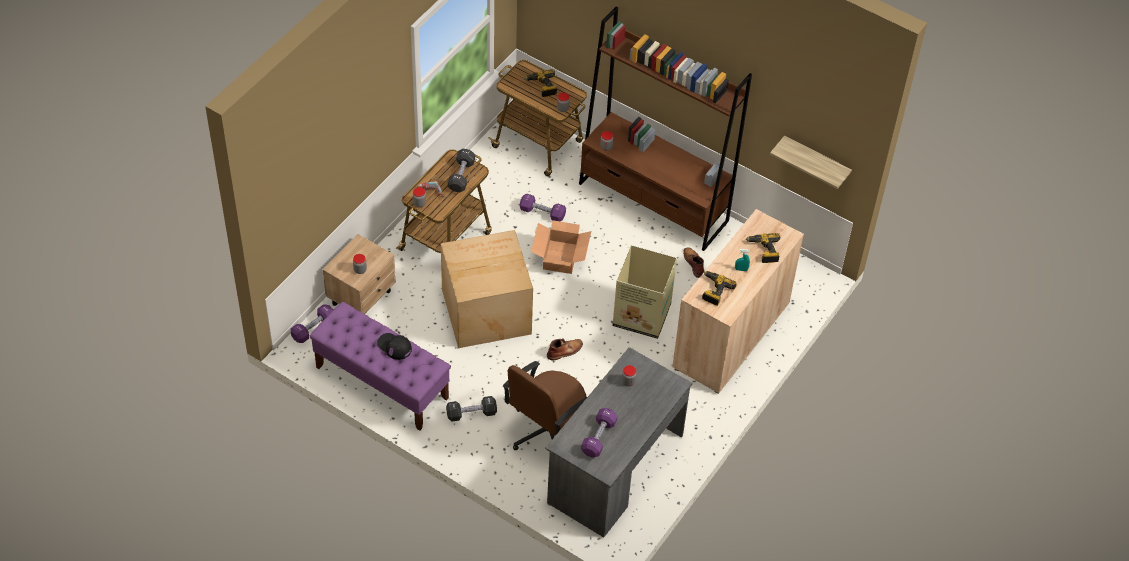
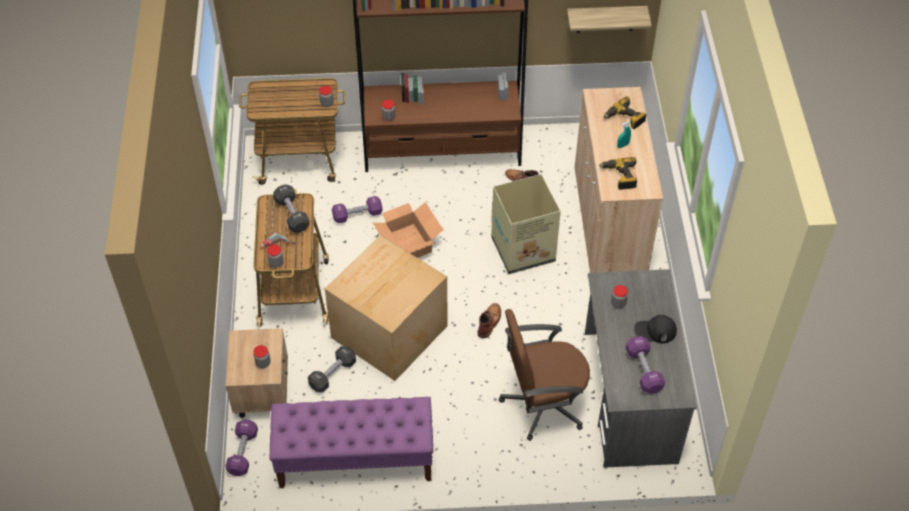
camera: 35 degrees left, 0 degrees up
black cap [377,333,412,360] -> black cap moved to [634,315,677,343]
black dumbbell [446,396,497,422] -> black dumbbell moved to [308,346,356,392]
brown office chair [503,361,587,450] -> brown office chair turned 75 degrees clockwise [499,309,590,441]
power drill [524,69,557,97] -> none

